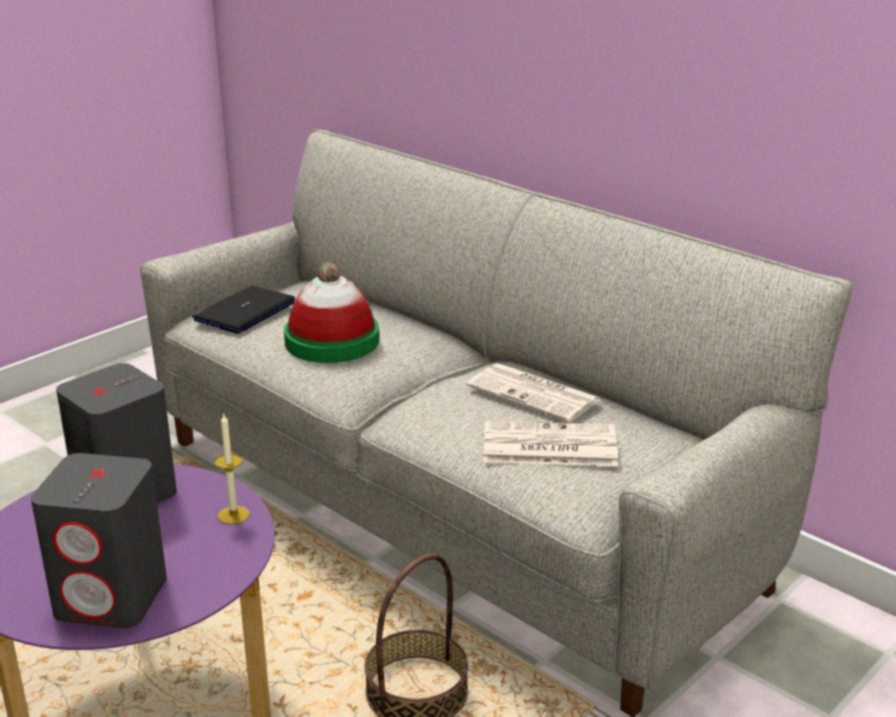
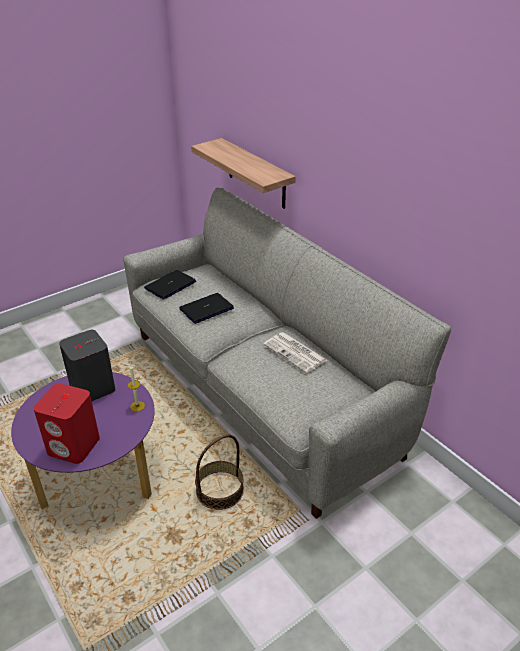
camera: 10 degrees right, 10 degrees up
grey speaker [31,453,167,628] -> red speaker [33,383,100,464]
hat [284,262,379,363] -> laptop [179,293,234,324]
newspaper [483,421,618,466] -> none
none -> shelf [191,138,296,209]

